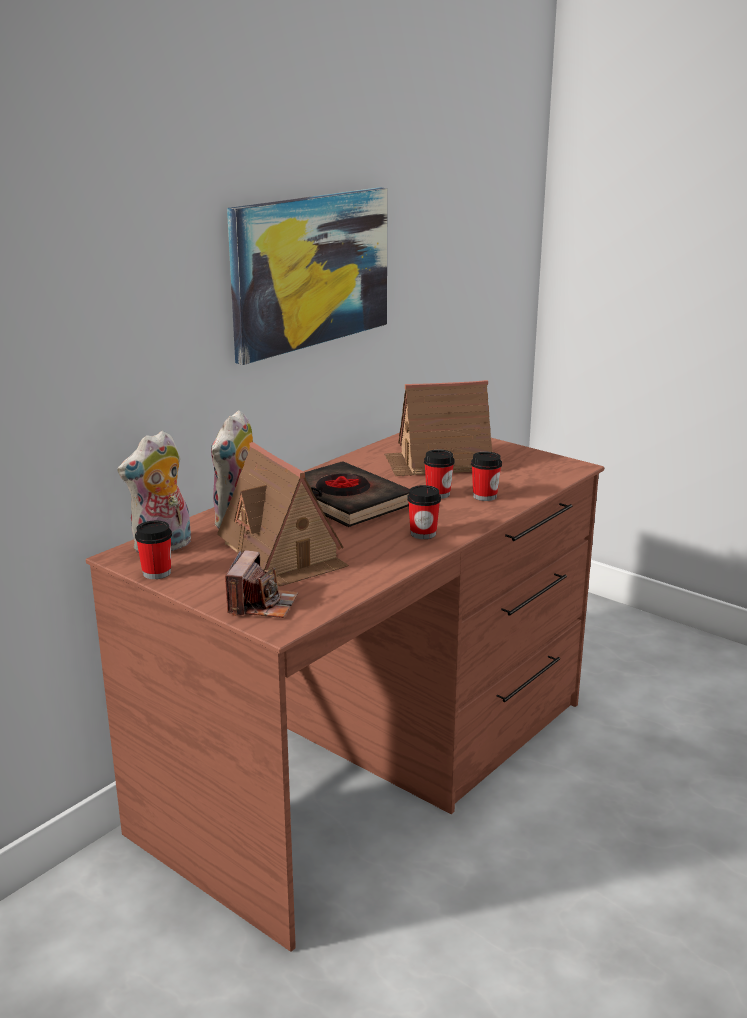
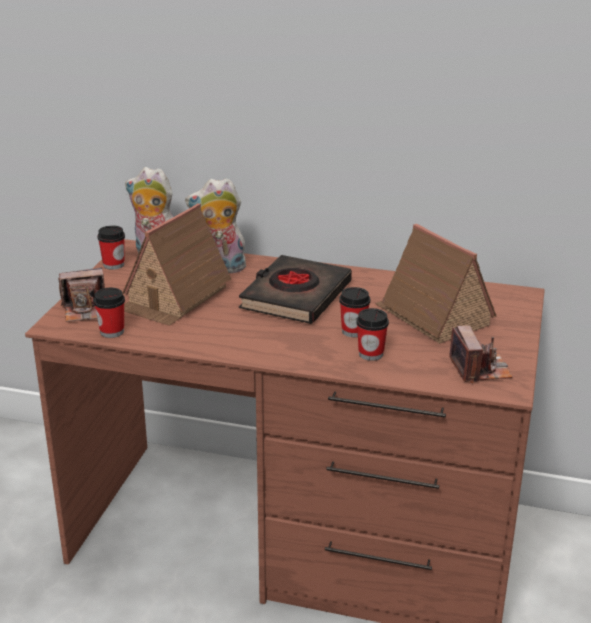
camera: 65 degrees right, 5 degrees up
picture [227,187,388,365] -> none
cup [407,485,441,539] -> cup moved to [93,288,125,338]
none -> camera [449,325,512,383]

